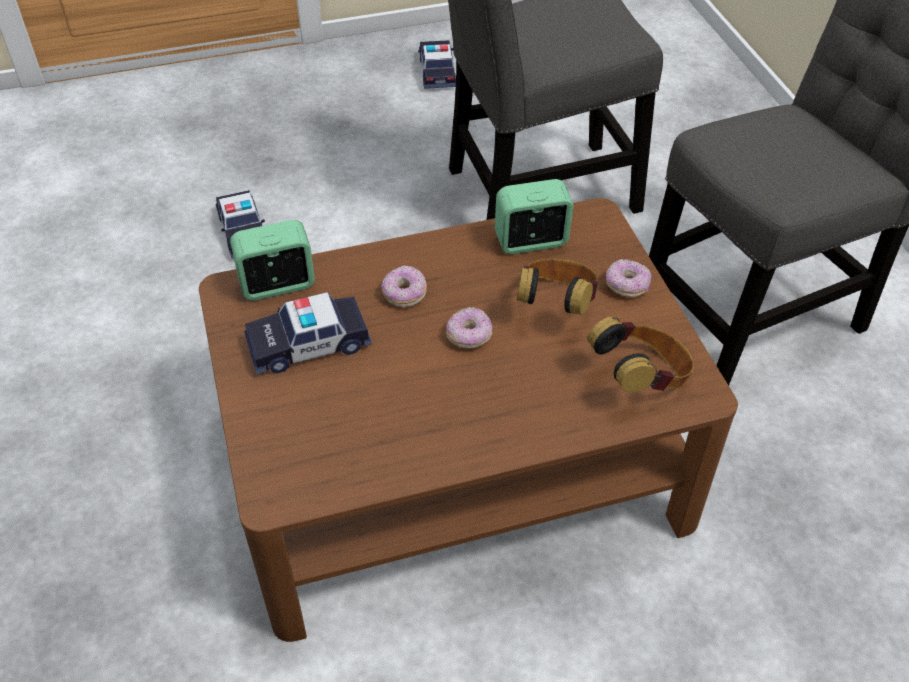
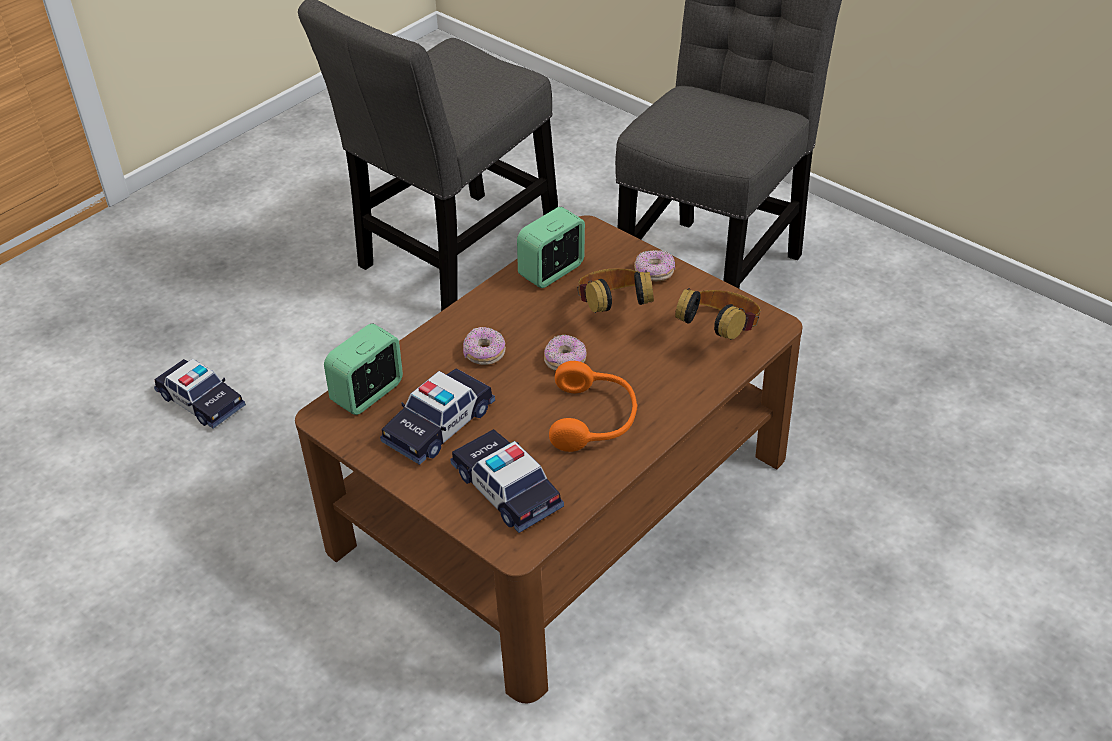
camera: 30 degrees left, 5 degrees down
toy car [418,40,456,89] -> toy car moved to [450,429,564,533]
none -> orange headphones [549,361,637,452]

